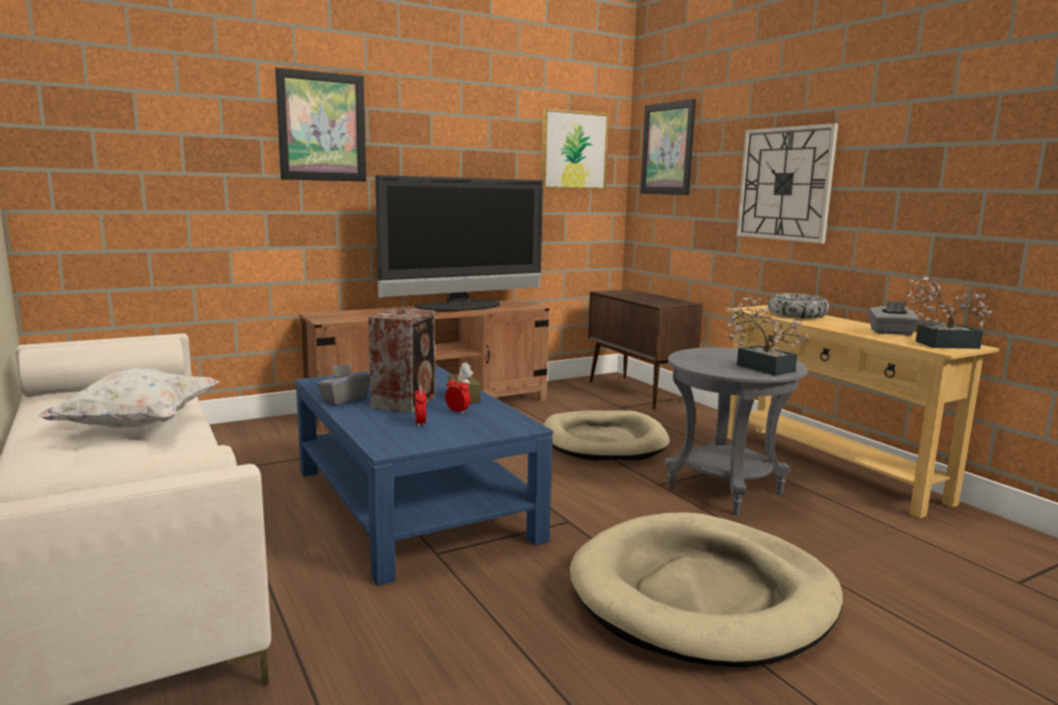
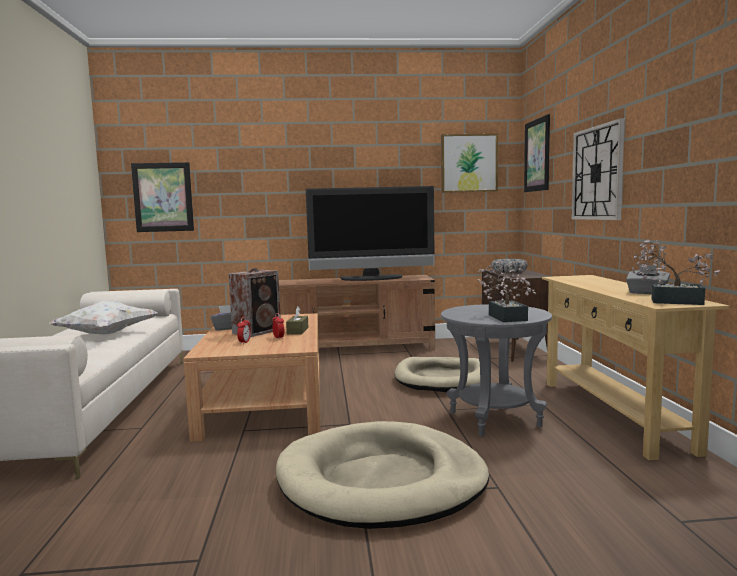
camera: 25 degrees right, 5 degrees down
picture [275,68,366,181] -> picture moved to [131,162,194,232]
blue coffee table [296,365,553,586] -> brown coffee table [183,313,321,442]
bowl [768,293,829,318] -> bowl moved to [491,259,528,272]

